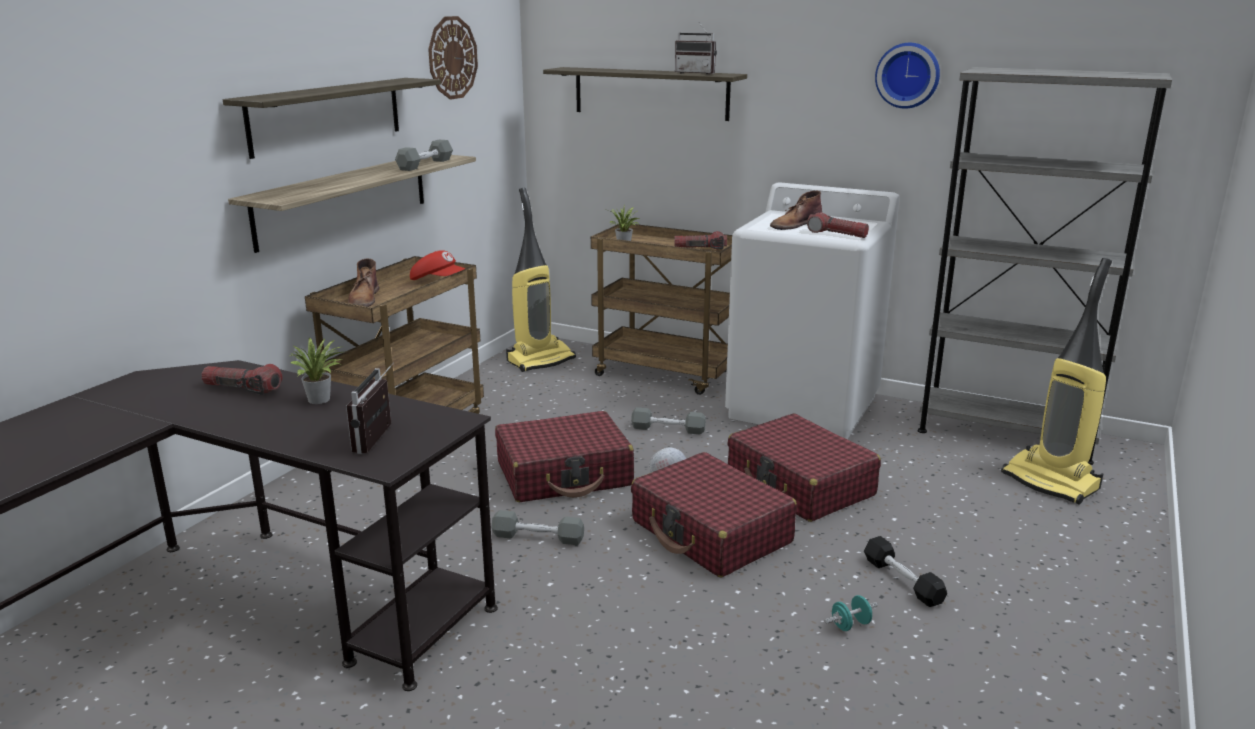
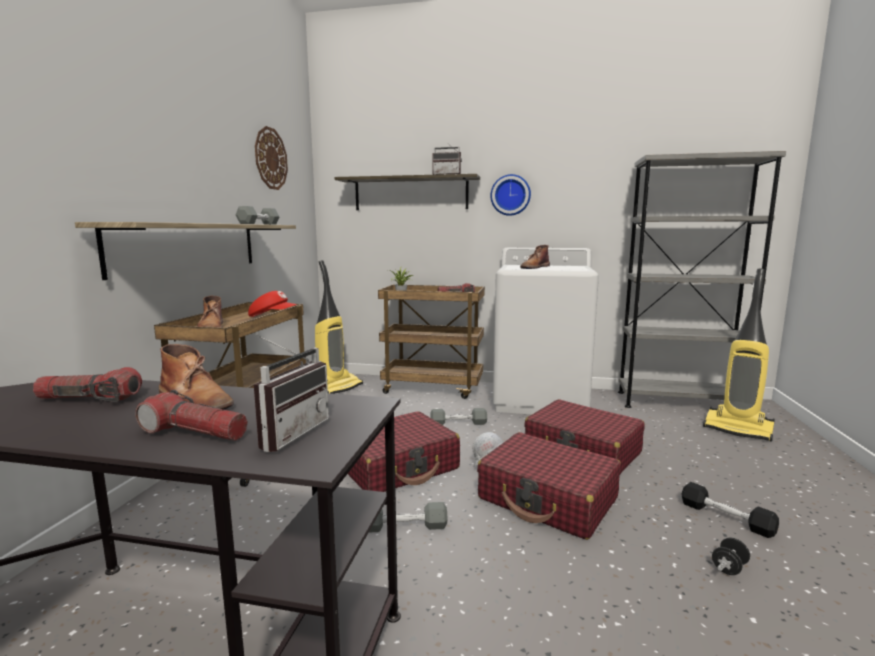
camera: 15 degrees left, 10 degrees down
shelf [223,78,441,159] -> none
potted plant [290,338,346,404] -> brown boot [159,344,234,410]
radio [346,362,394,454] -> radio turned 150 degrees counterclockwise [254,334,329,452]
flashlight [807,212,869,238] -> flashlight moved to [135,390,248,441]
turquoise dumbbell [825,595,878,631] -> black dumbbell [712,538,750,575]
wall clock [875,43,940,109] -> wall clock moved to [491,174,531,216]

